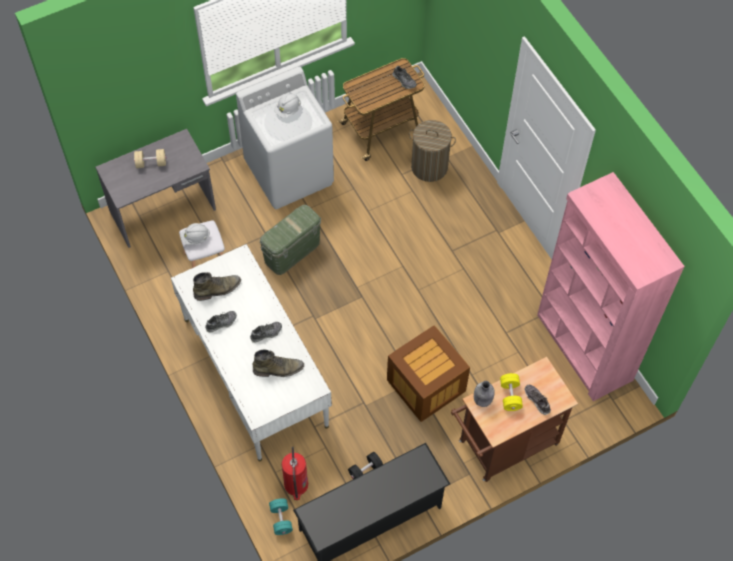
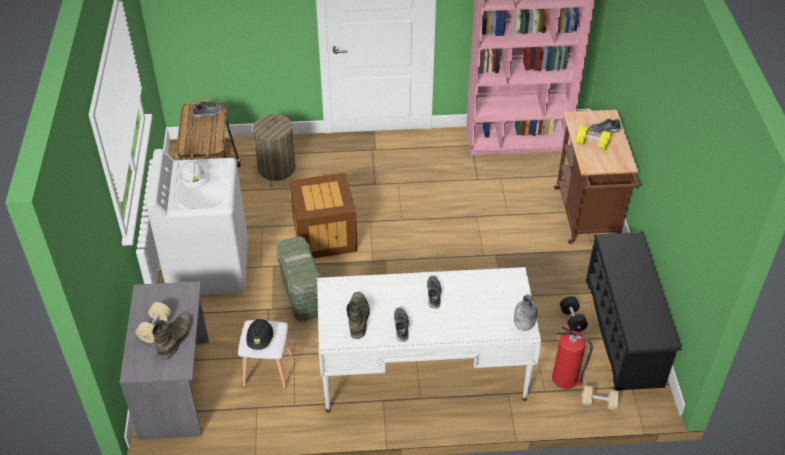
camera: 65 degrees left, 15 degrees down
white hard hat [181,223,210,245] -> black hard hat [246,319,273,350]
green boot [253,349,304,377] -> green boot moved to [152,313,192,360]
turquoise dumbbell [269,498,293,535] -> beige dumbbell [582,385,620,411]
crate [387,325,470,422] -> crate moved to [290,173,357,258]
grey bottle [474,381,495,407] -> grey bottle moved to [514,295,537,331]

